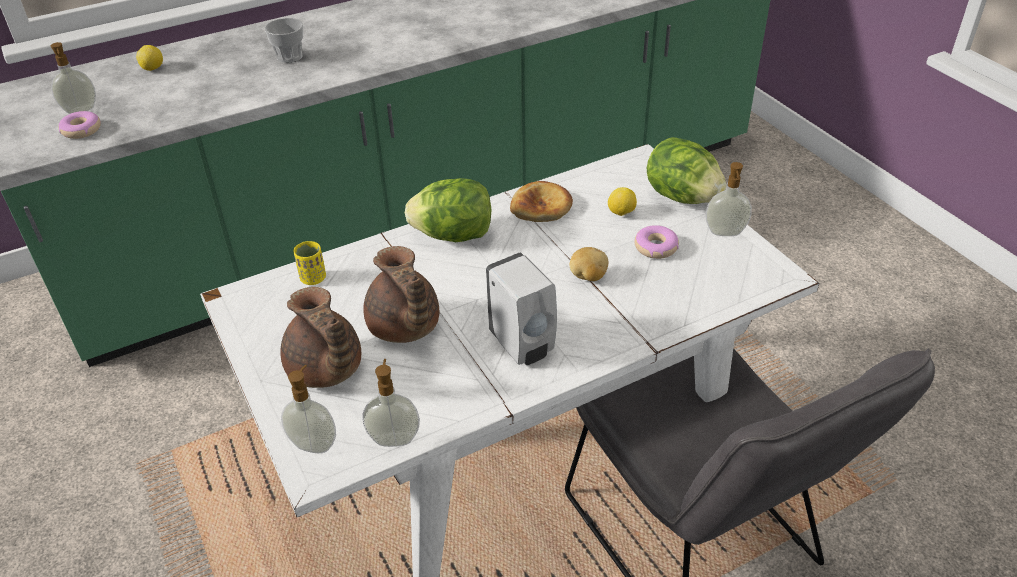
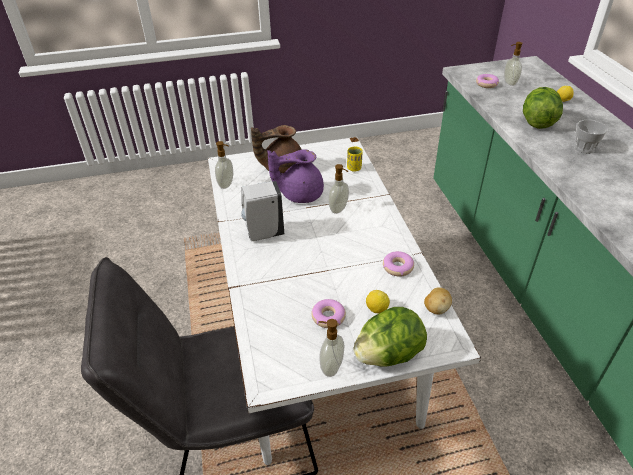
camera: 105 degrees right, 0 degrees up
soap dispenser [281,365,336,453] -> soap dispenser moved to [328,164,349,214]
brown teapot [363,246,439,343] -> purple teapot [268,149,324,203]
lettuce [405,178,492,242] -> lettuce moved to [523,87,563,129]
bread [510,181,573,222] -> donut [383,251,414,277]
potato [570,247,608,281] -> potato moved to [424,287,452,315]

